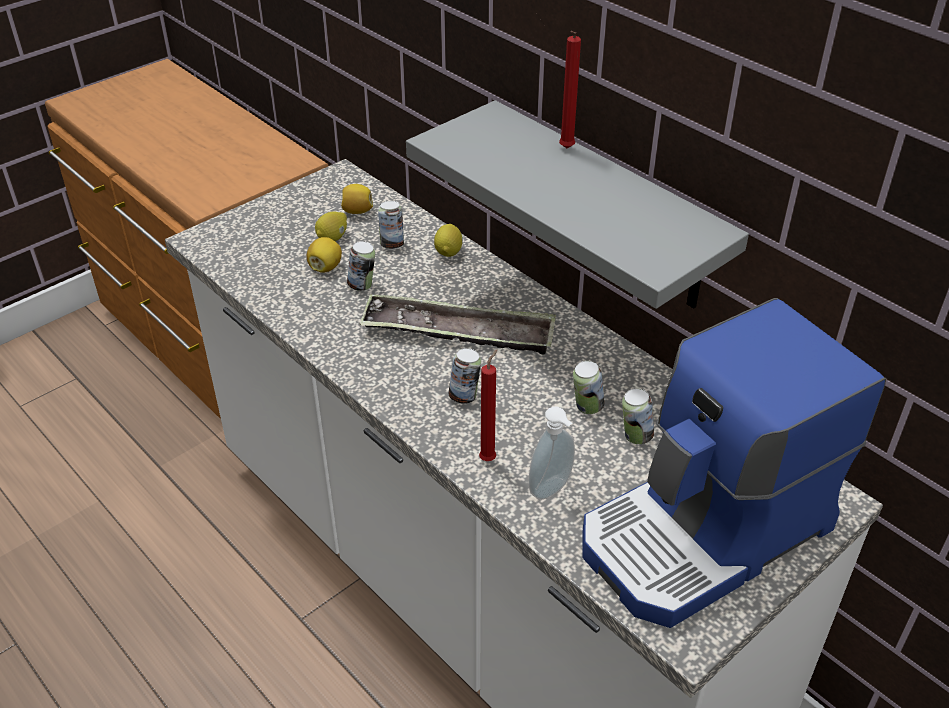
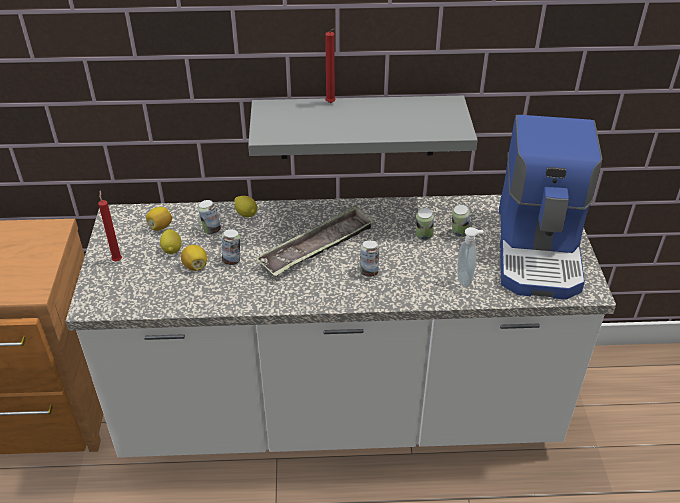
camera: 50 degrees left, 0 degrees up
red candle [479,349,497,461] -> red candle moved to [98,190,122,261]

